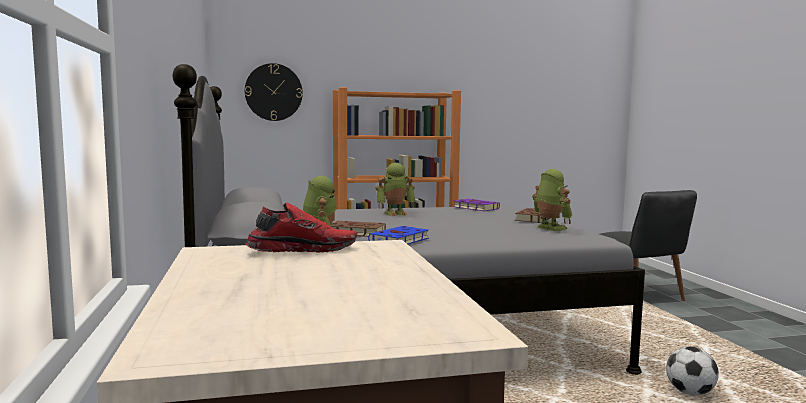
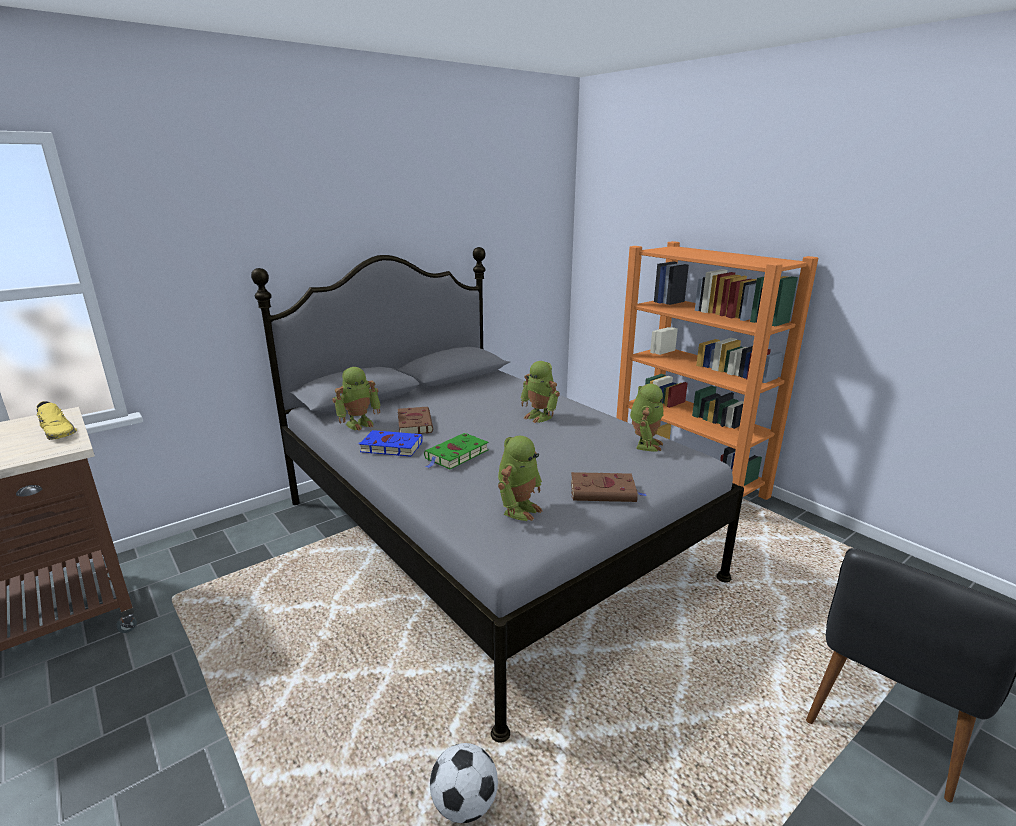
camera: 65 degrees right, 15 degrees up
wall clock [245,63,303,121] -> none
red shoe [246,202,357,253] -> yellow shoe [37,401,77,440]
purple book [453,199,500,211] -> toy robot [630,384,664,452]
none -> green book [424,433,489,469]

